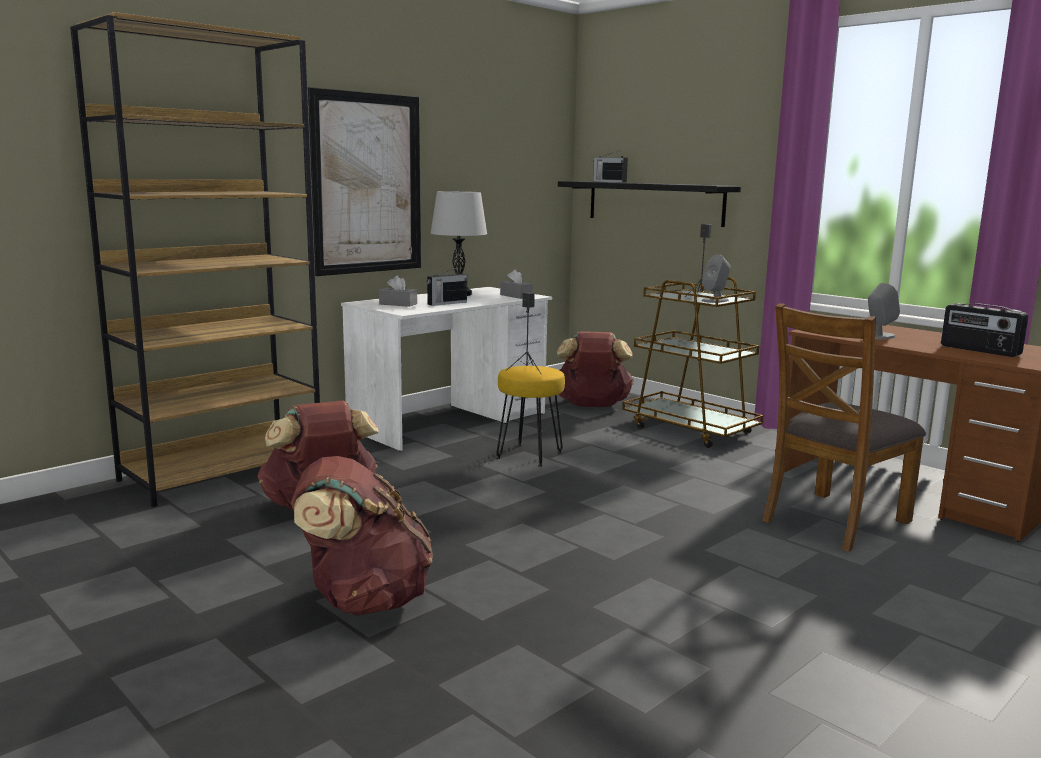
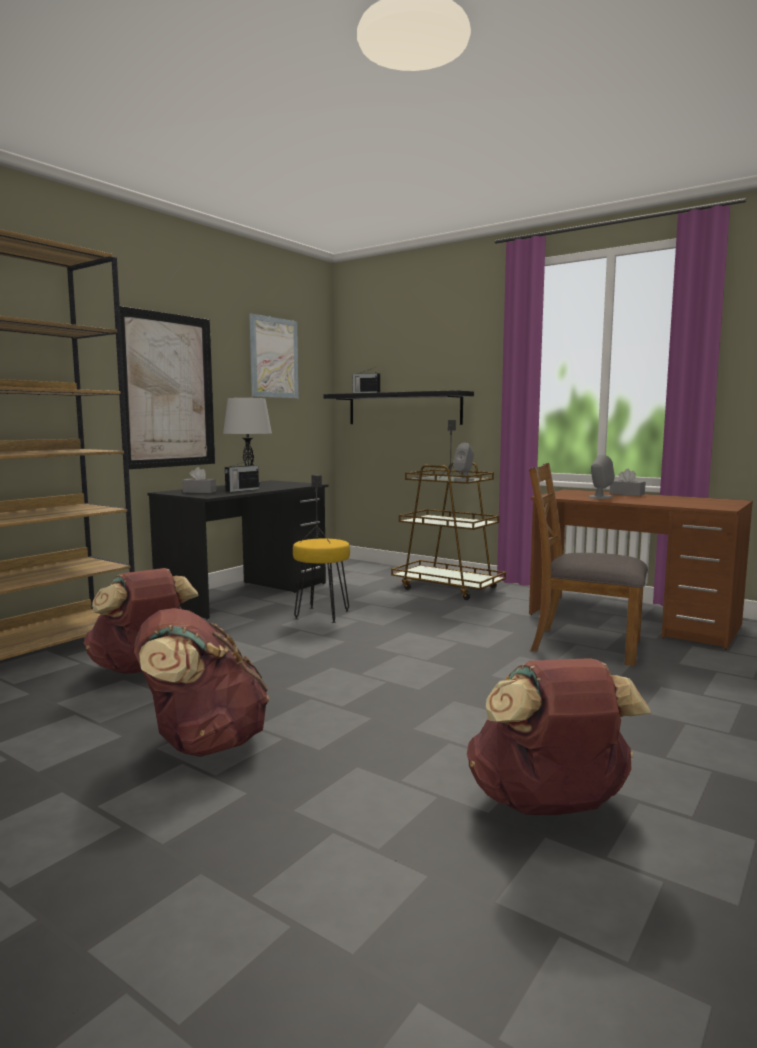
camera: 10 degrees left, 5 degrees down
white desk [341,287,552,451] -> black desk [147,480,329,619]
grey tissue box [500,269,533,299] -> grey tissue box moved to [609,469,646,496]
brown backpack [557,331,634,407] -> brown backpack moved to [467,658,652,815]
brown chair [762,303,926,552] -> brown chair turned 75 degrees clockwise [529,463,648,666]
radio [941,303,1028,357] -> none
none -> picture [249,314,298,398]

